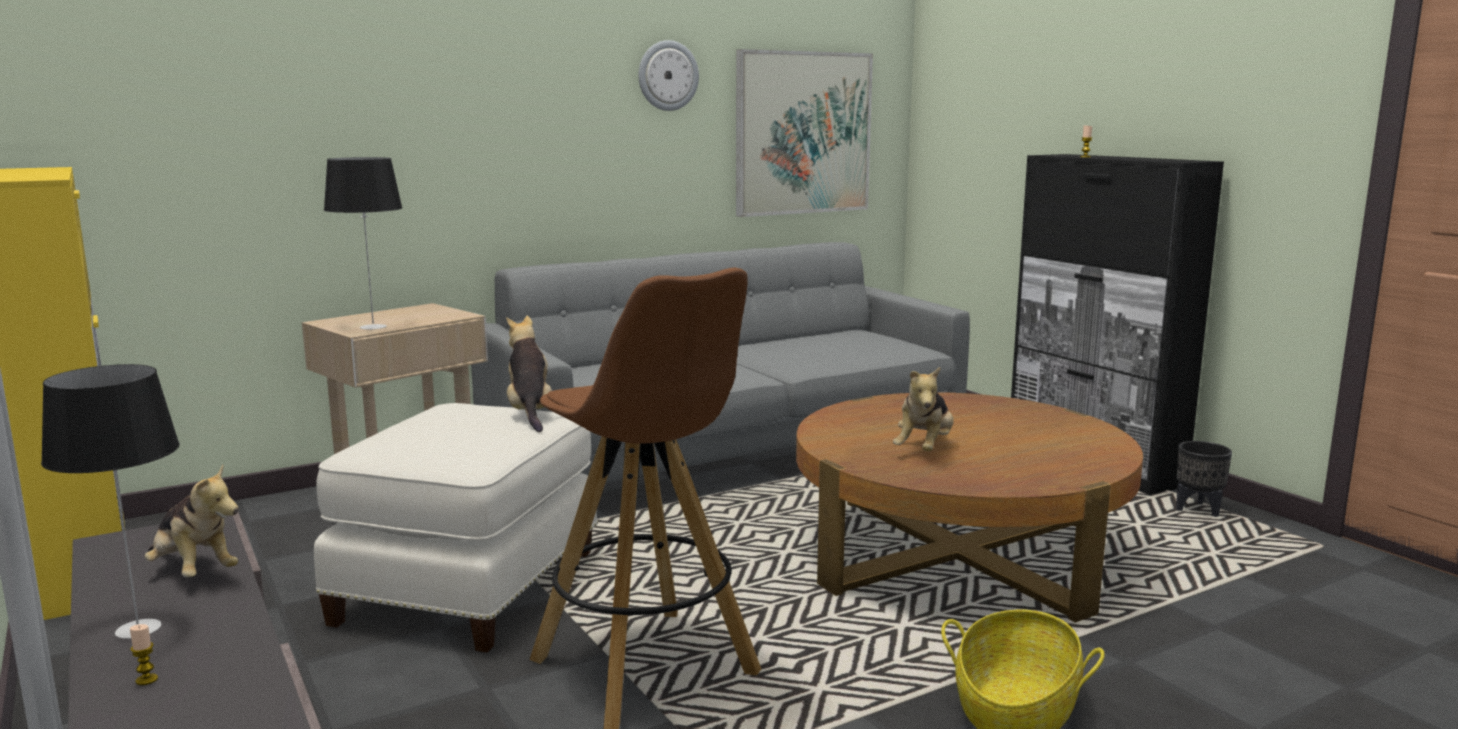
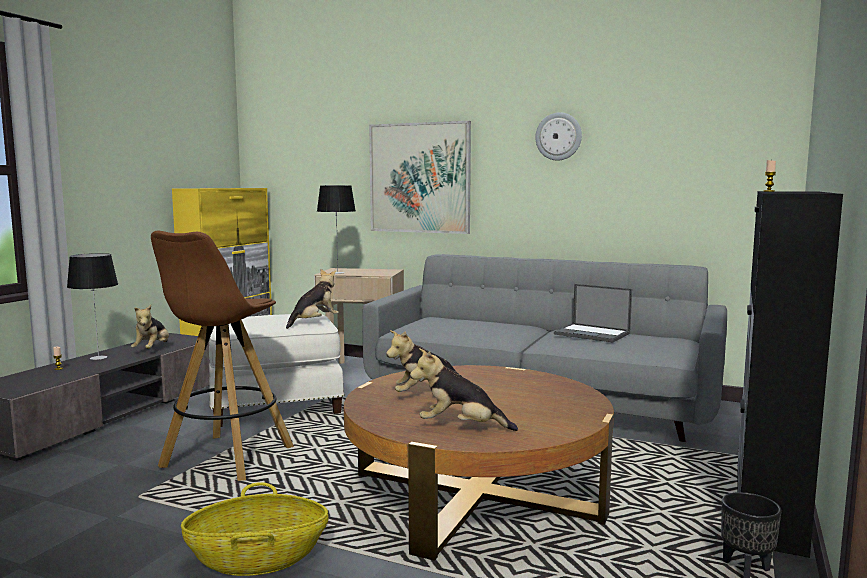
camera: 55 degrees right, 5 degrees down
picture [736,49,873,217] -> picture moved to [369,121,471,234]
none -> plush toy [410,348,518,431]
none -> laptop [554,284,632,343]

